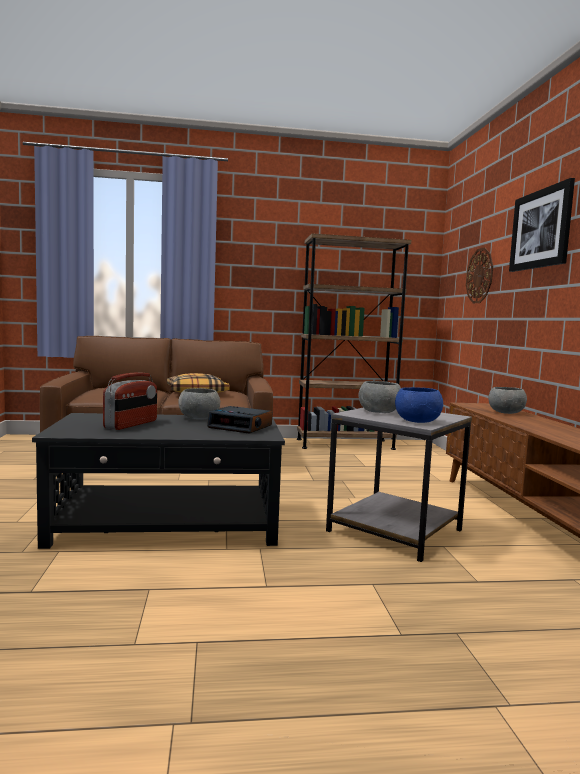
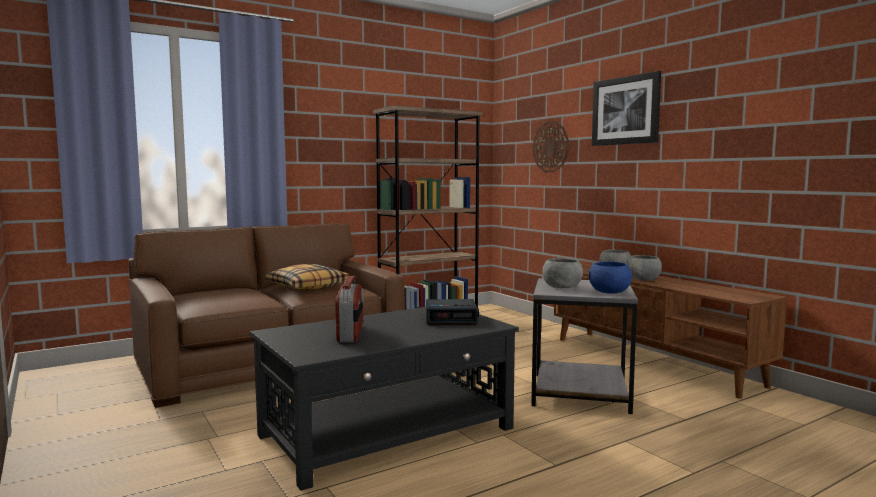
camera: 25 degrees left, 0 degrees up
grey bowl [178,388,220,420] -> grey bowl moved to [626,255,662,281]

